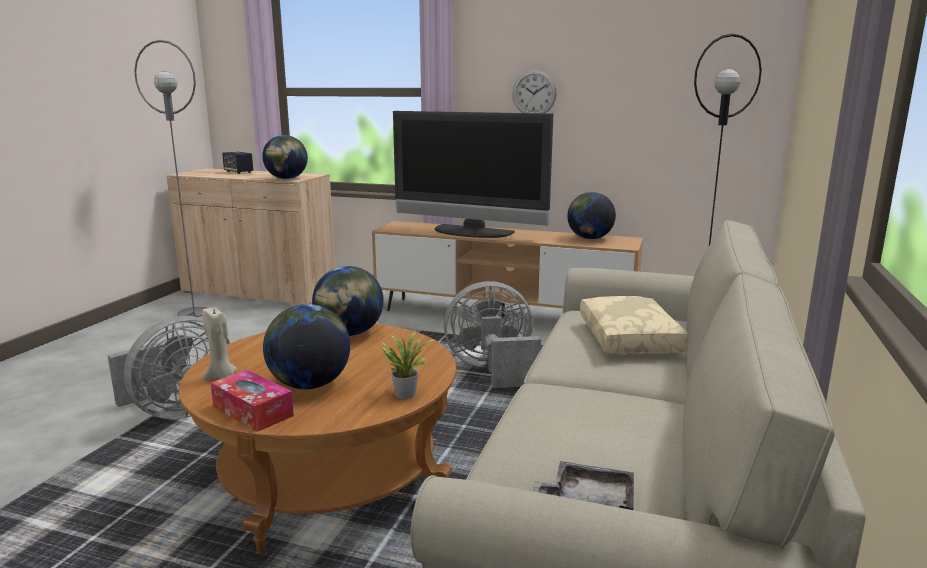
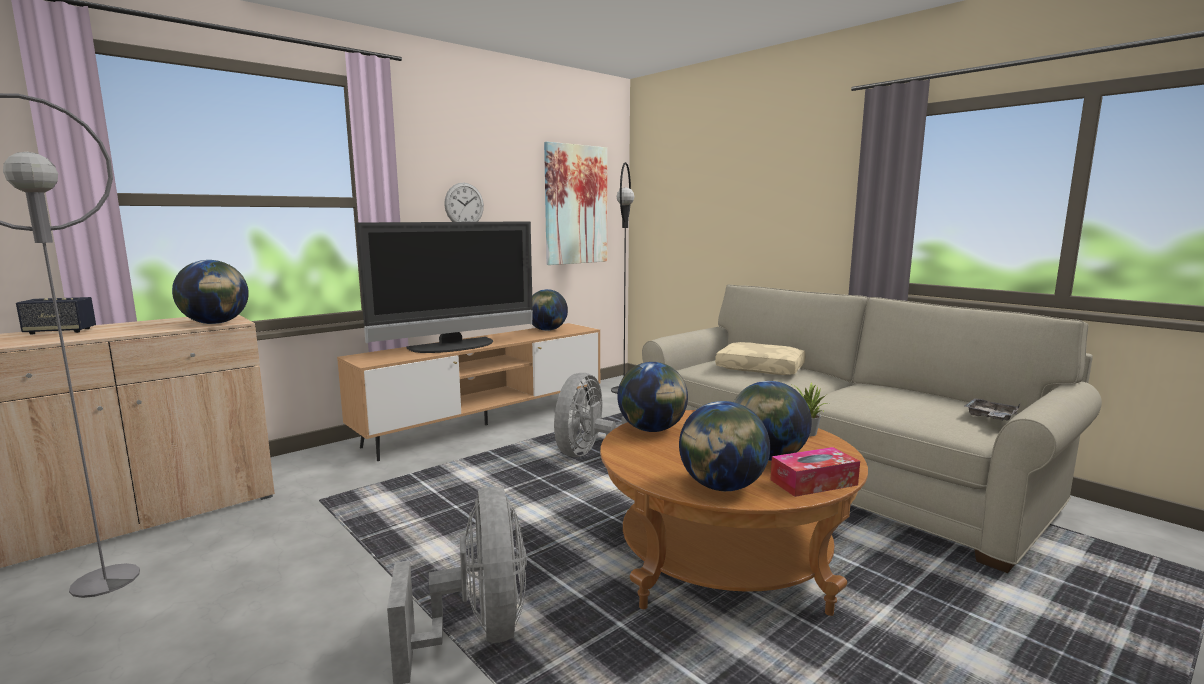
camera: 60 degrees left, 5 degrees down
beige candle [202,307,237,380] -> globe [679,401,770,491]
none -> picture [544,142,607,265]

